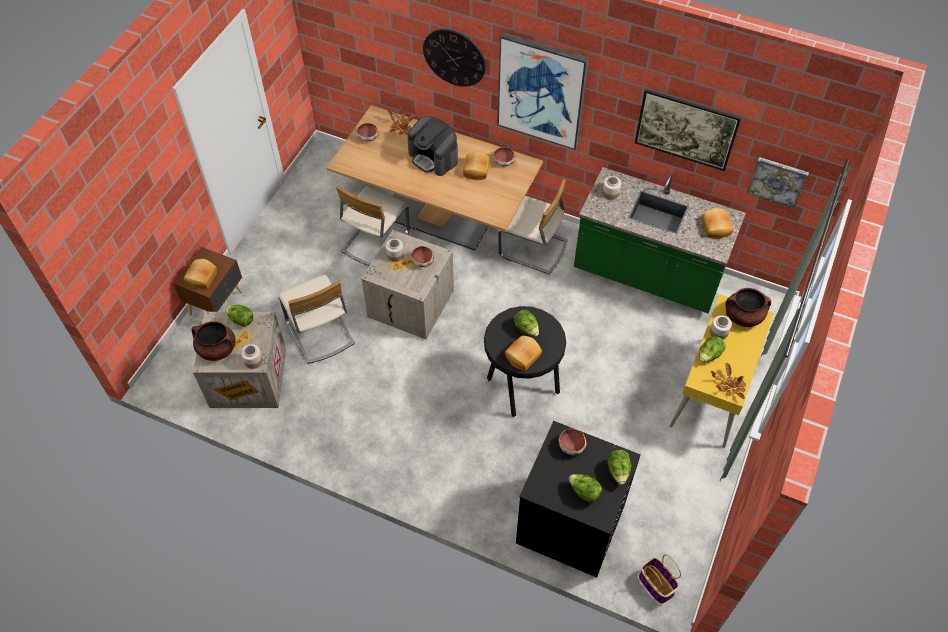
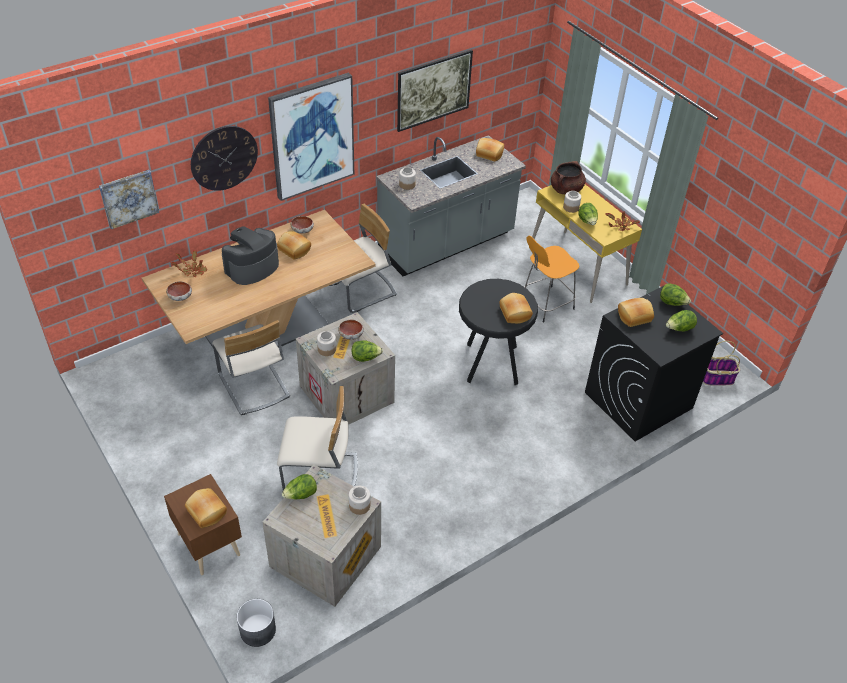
camera: 60 degrees left, 10 degrees down
brown cooking pot [192,321,236,361] -> none
coffee machine [407,116,458,176] -> coffee machine turned 150 degrees clockwise [222,226,279,285]
lettuce [514,310,539,337] -> lettuce moved to [352,340,383,362]
bowl [559,429,587,455] -> bread [618,298,654,327]
green counter [574,167,746,313] -> grey counter [376,135,526,276]
picture [747,157,809,208] -> picture moved to [99,170,159,229]
none -> grey planter [237,599,276,647]
none -> orange stool [524,236,579,323]

